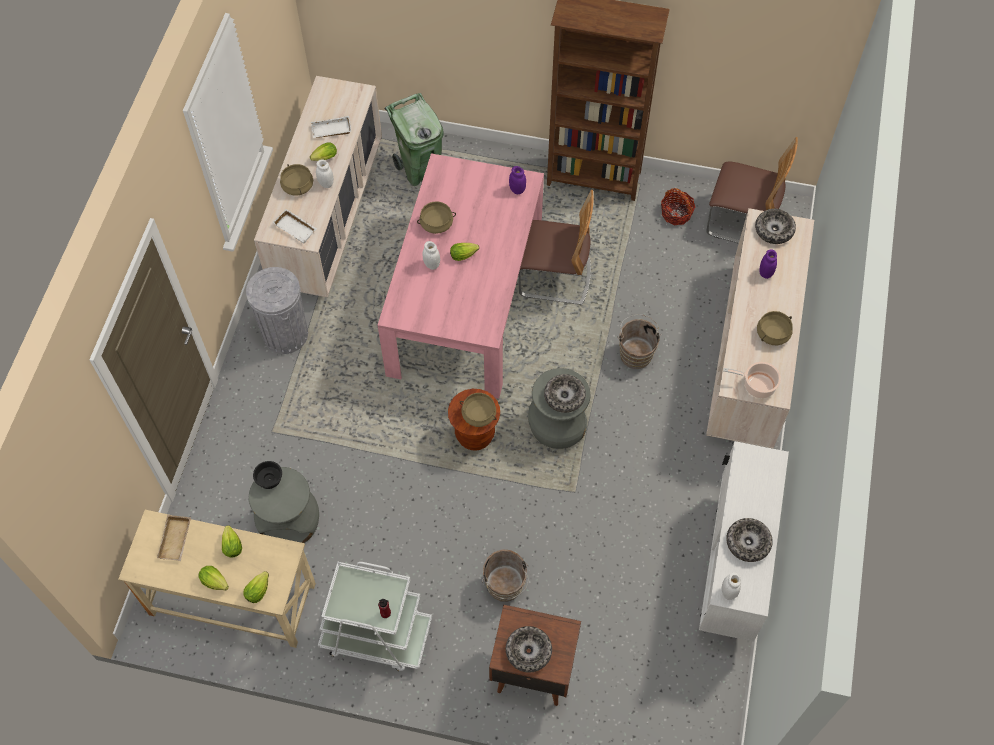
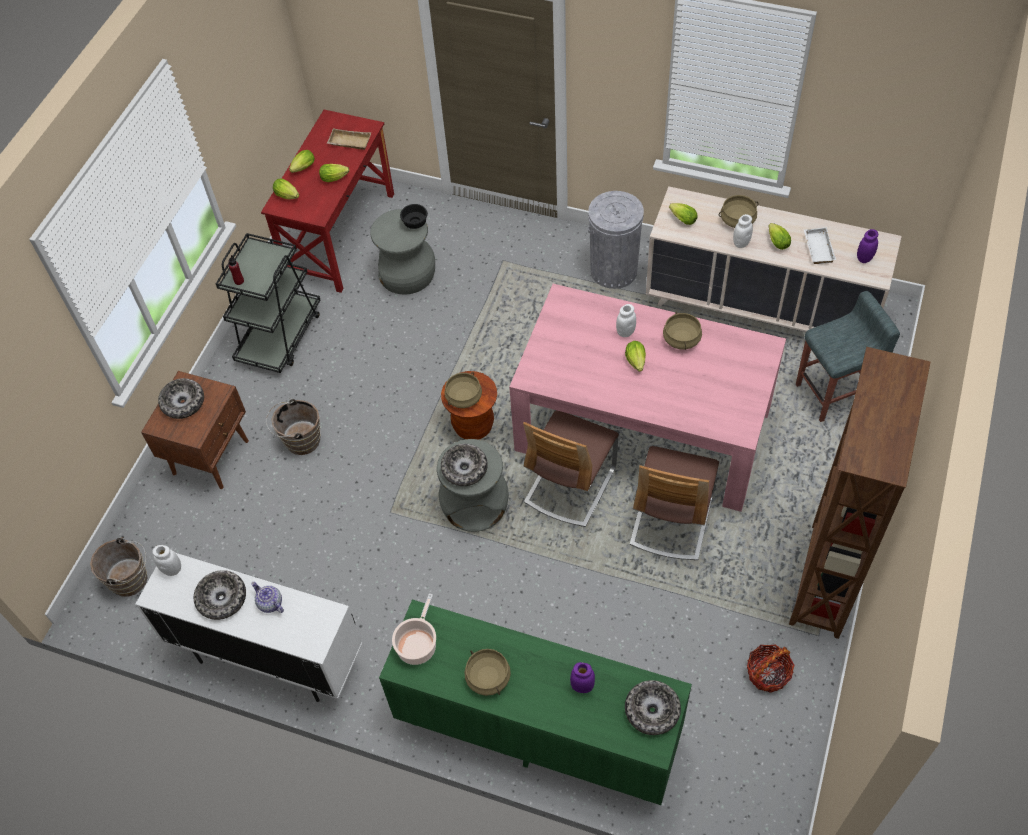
camera: 100 degrees right, 5 degrees down
beige desk [118,510,316,648] -> red desk [261,110,394,293]
white tray [272,209,317,243] -> lettuce [669,203,697,225]
white cart [318,562,432,671] -> black cart [216,233,320,373]
green trash can [385,93,444,186] -> grey stool [796,291,900,422]
purple jar [509,166,526,194] -> purple jar moved to [857,229,878,263]
brown bucket [617,314,662,369] -> brown bucket moved to [90,537,148,597]
chair [706,137,798,244] -> chair moved to [523,410,619,527]
beige dresser [706,208,814,449] -> green dresser [379,600,692,805]
none -> teapot [251,582,284,613]

